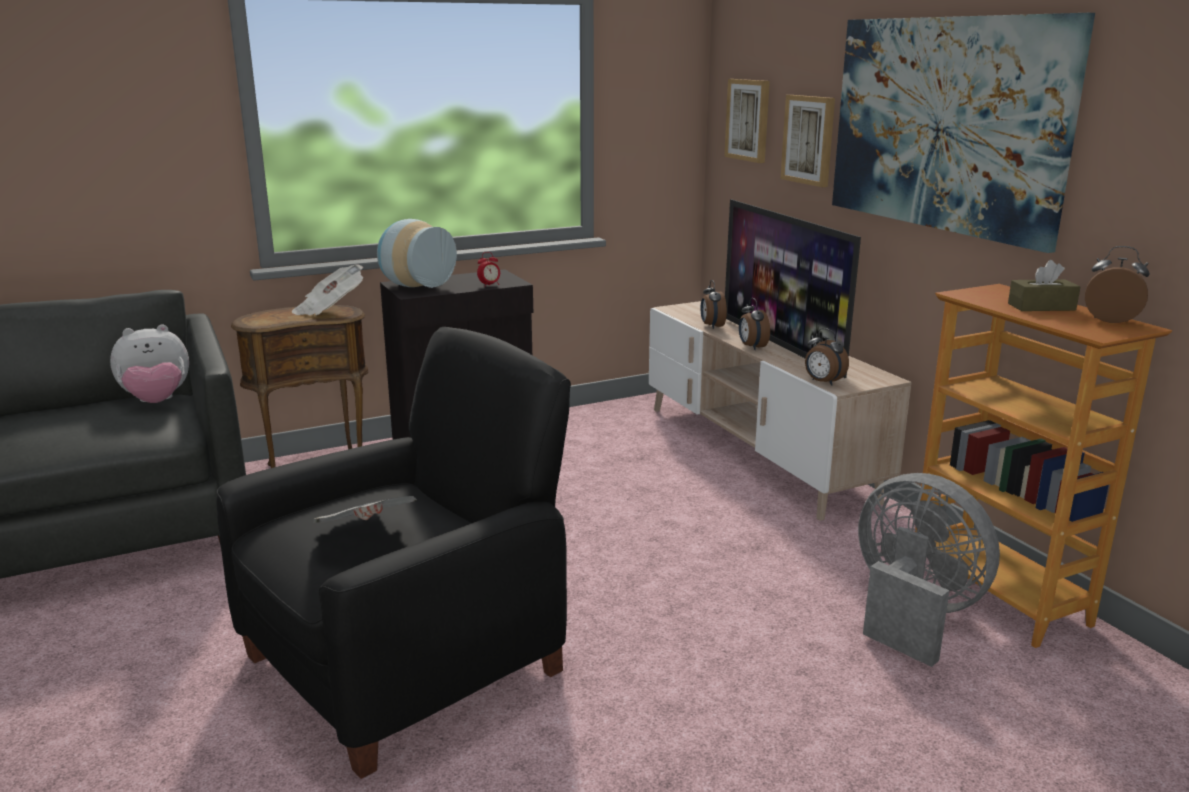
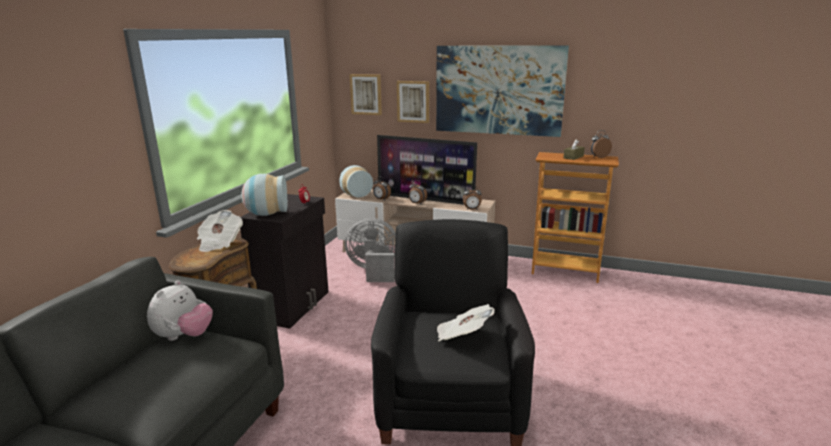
camera: 45 degrees left, 0 degrees up
grey fan [858,473,1000,667] -> grey fan moved to [345,218,396,282]
none -> vase [339,165,373,198]

